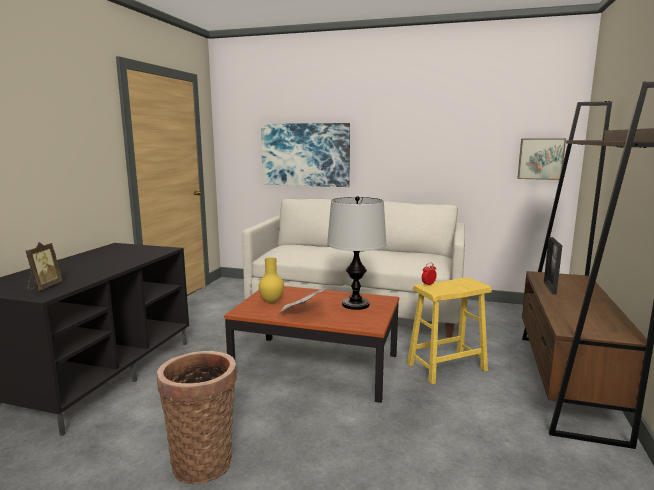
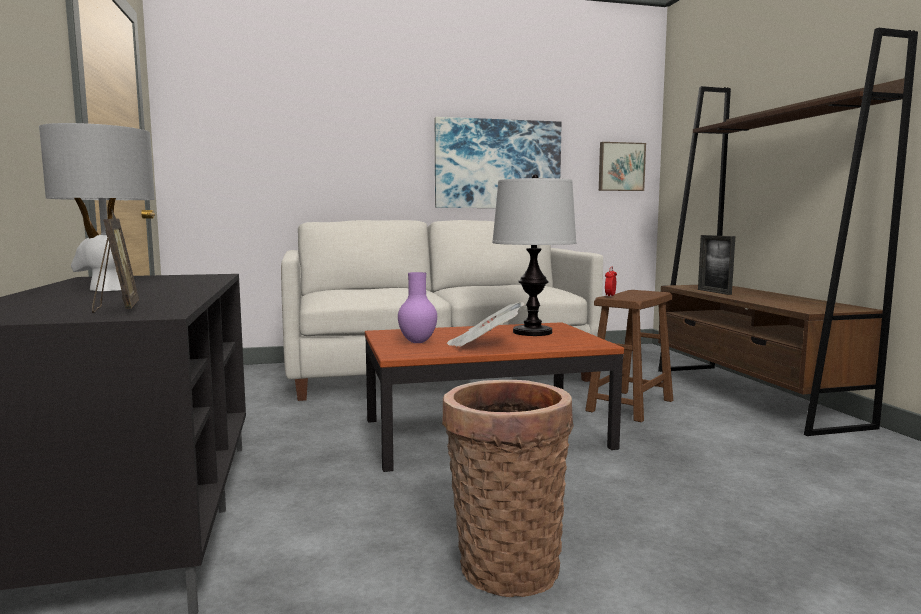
camera: 30 degrees left, 5 degrees down
yellow vase [259,258,284,303] -> purple vase [398,272,437,343]
picture [261,123,350,187] -> picture moved to [435,117,562,208]
yellow stool [407,278,492,384] -> brown stool [585,290,673,422]
none -> grey table lamp [39,123,155,291]

